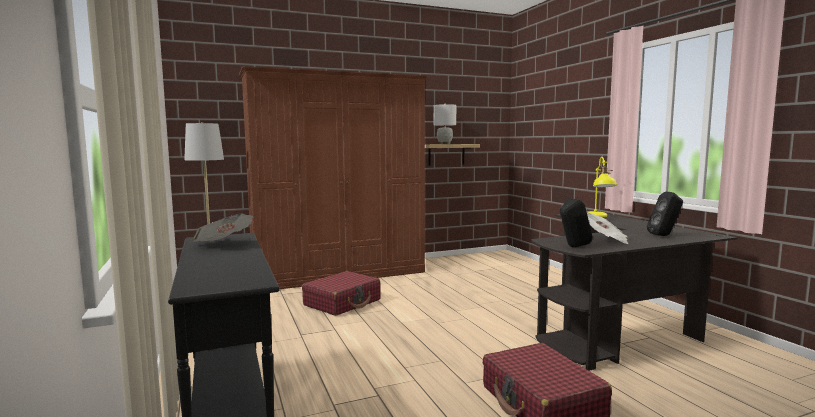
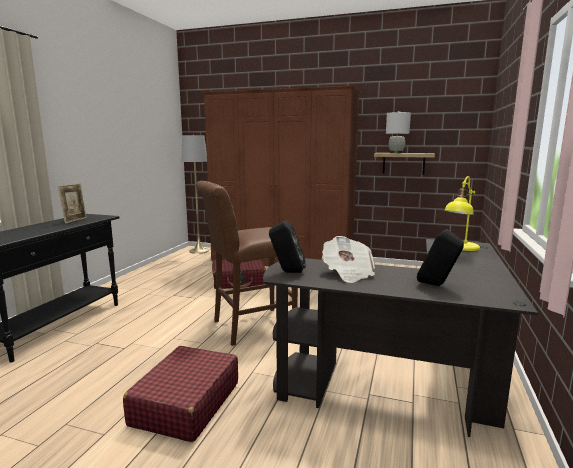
camera: 40 degrees right, 5 degrees up
newspaper [194,214,253,242] -> picture frame [58,184,87,223]
none -> brown stool [196,181,298,346]

